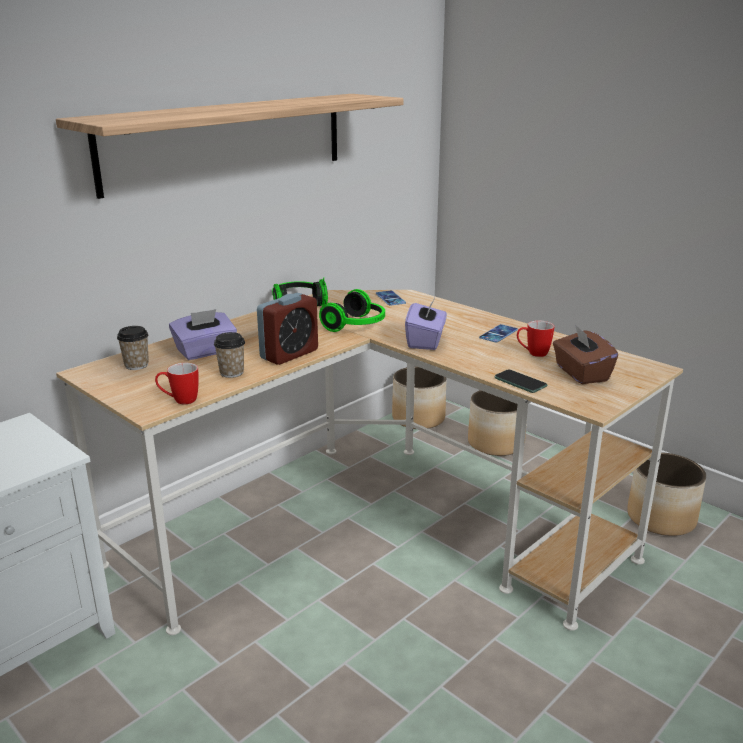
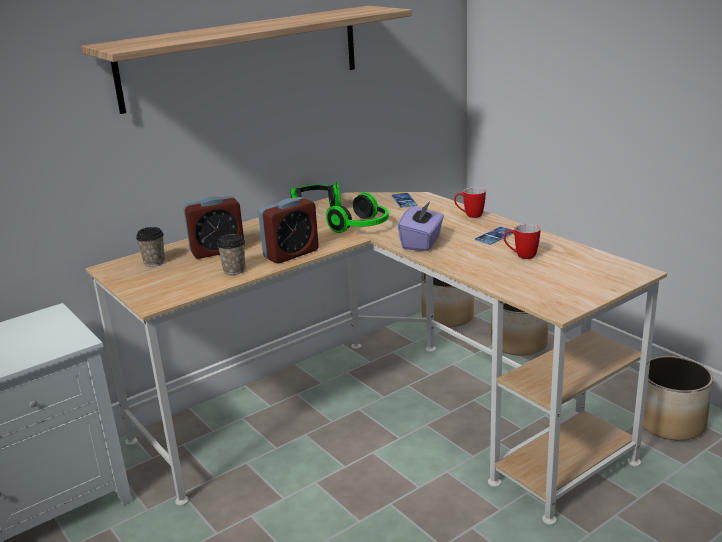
camera: 10 degrees right, 0 degrees up
mug [155,363,199,404] -> mug moved to [454,187,486,218]
purple tissue box [169,309,237,360] -> alarm clock [183,196,245,259]
phone [494,370,547,393] -> none
brown tissue box [553,325,618,384] -> none

